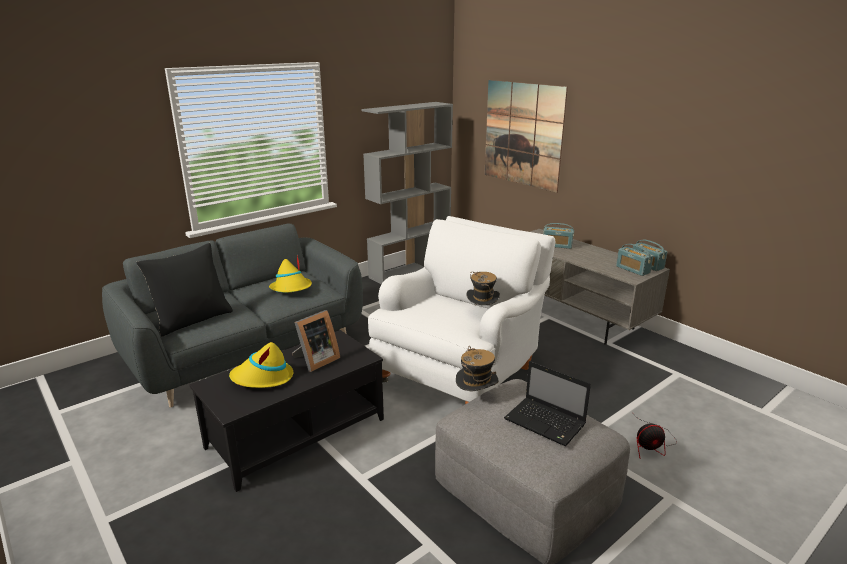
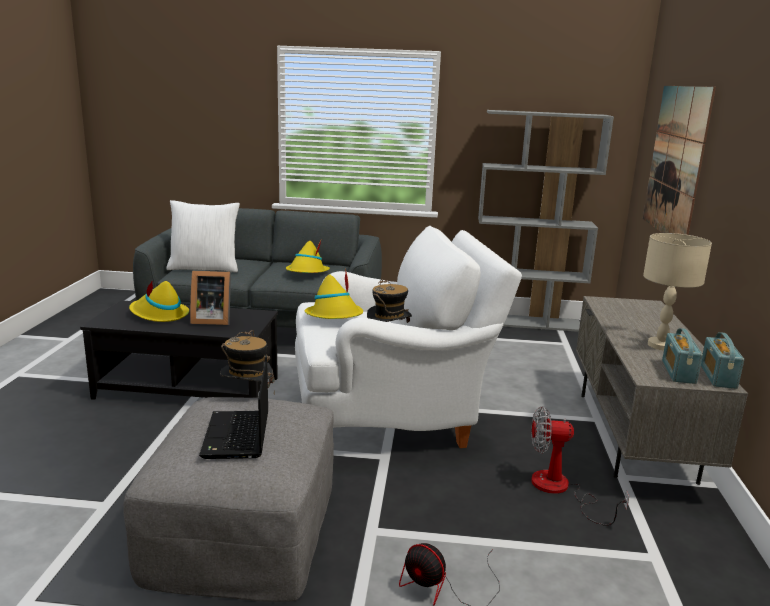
camera: 45 degrees right, 5 degrees down
black pillow [136,243,233,337] -> white pillow [166,200,240,273]
radio [543,223,574,249] -> none
none -> yellow hat [304,269,363,319]
none -> fan [531,406,629,526]
none -> beige table lamp [643,233,712,350]

